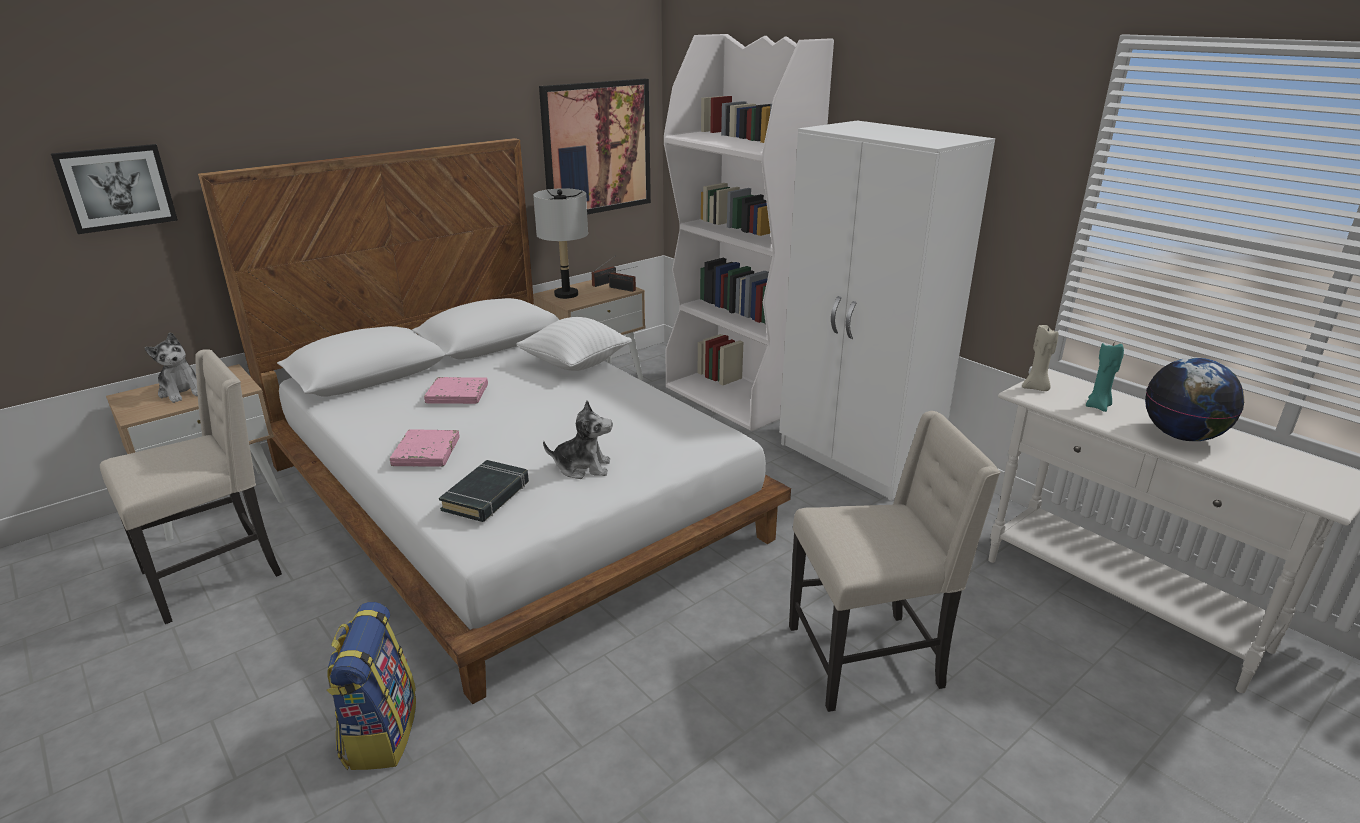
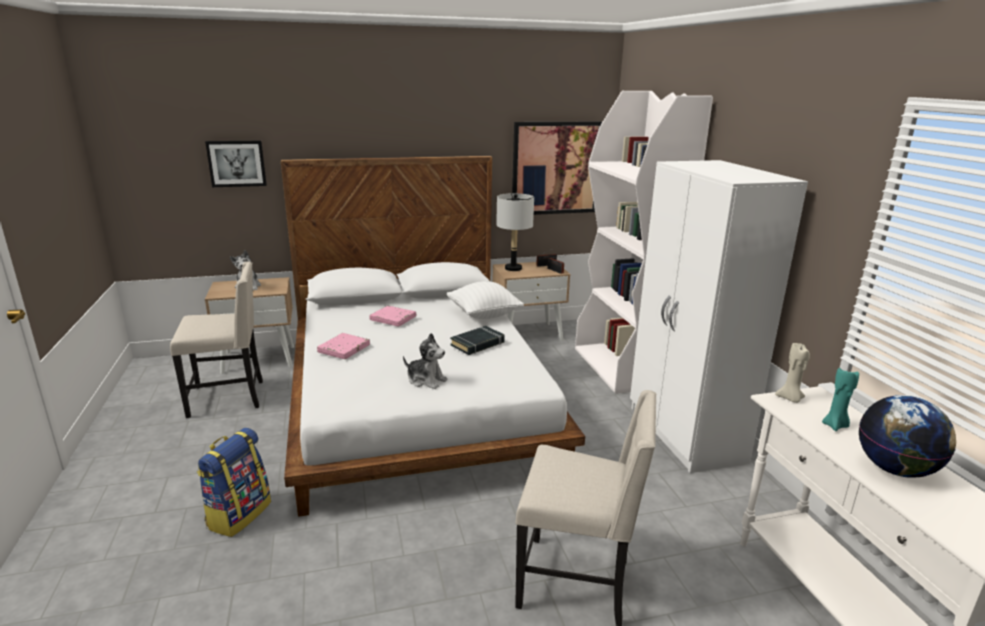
camera: 25 degrees right, 5 degrees down
black book [439,460,529,522] -> black book moved to [450,326,505,355]

